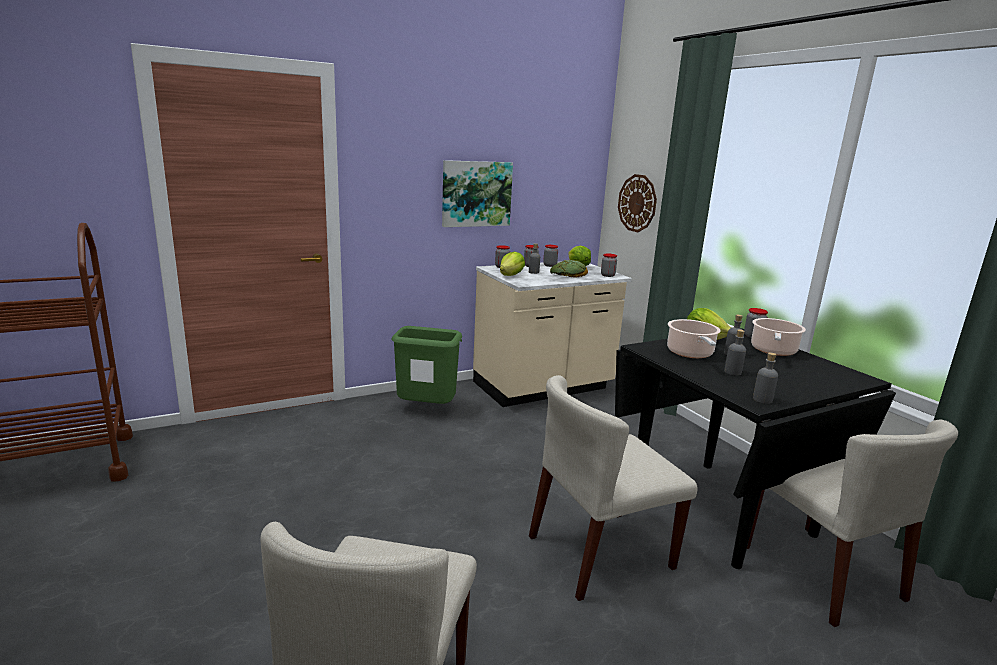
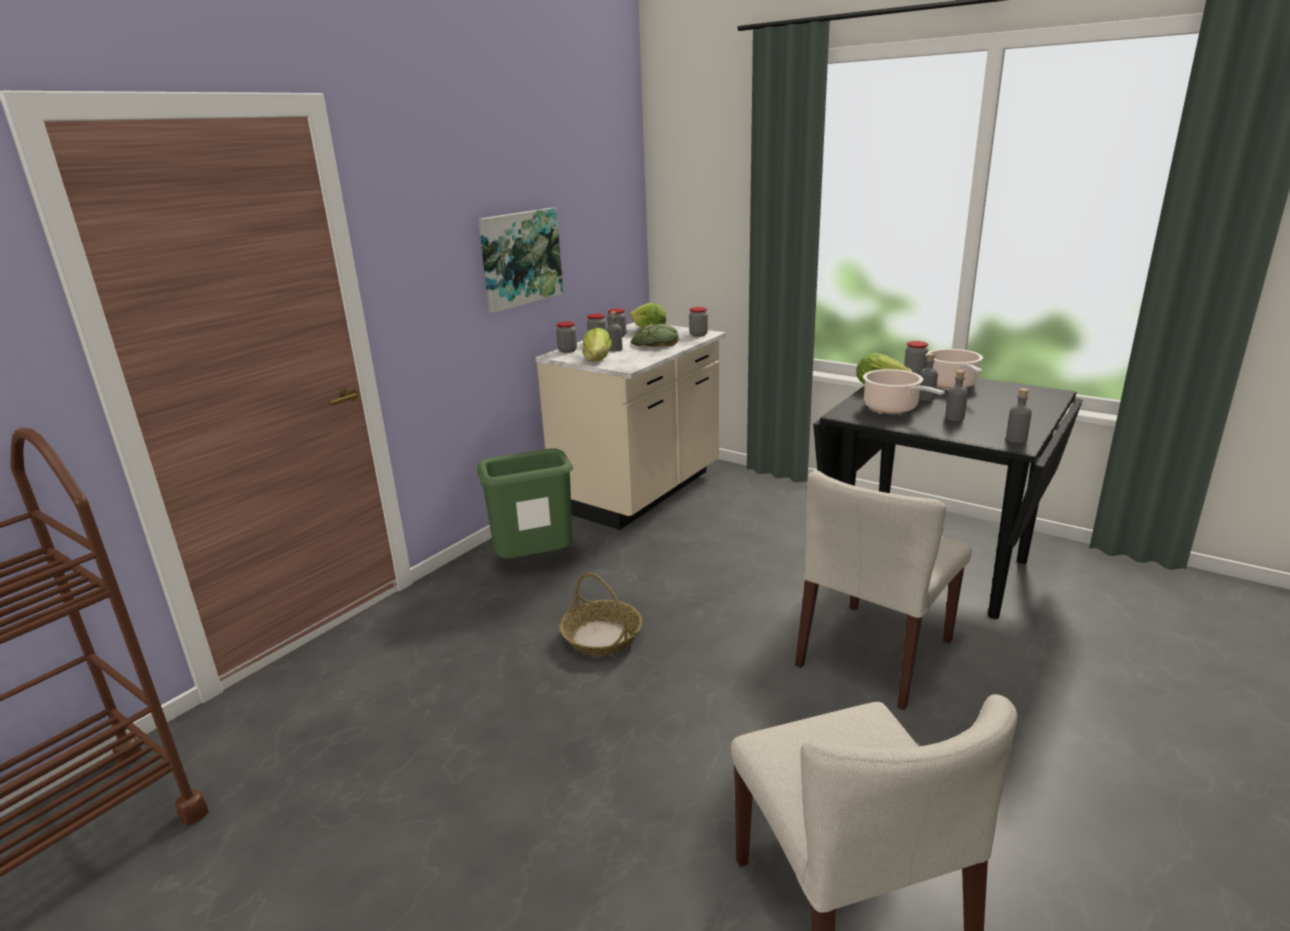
camera: 25 degrees left, 5 degrees up
wall clock [618,174,657,232] -> none
beige chair [747,420,958,627] -> none
none -> basket [559,573,642,656]

